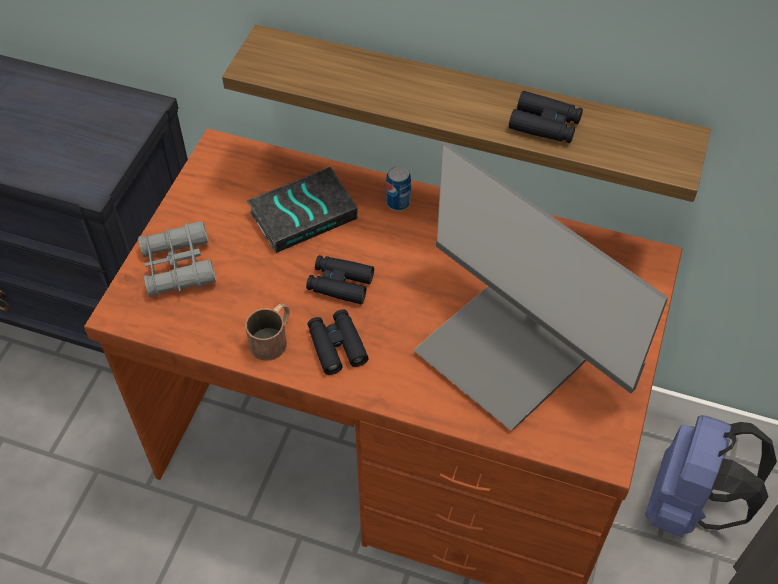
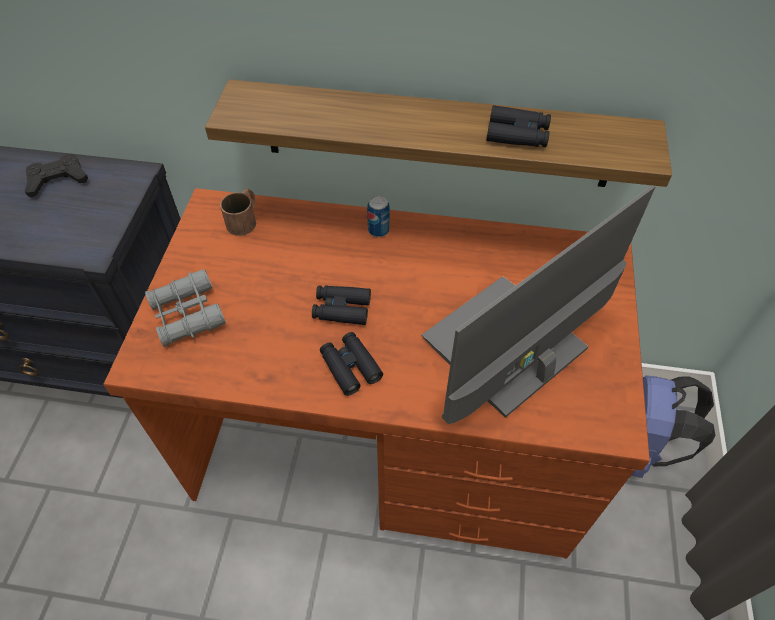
camera: 10 degrees left, 0 degrees up
brown mug [245,304,290,361] -> brown mug moved to [220,189,256,236]
book [247,167,358,253] -> none
monitor [414,143,668,431] -> monitor turned 105 degrees clockwise [422,185,655,424]
none -> black game controller [25,154,88,198]

